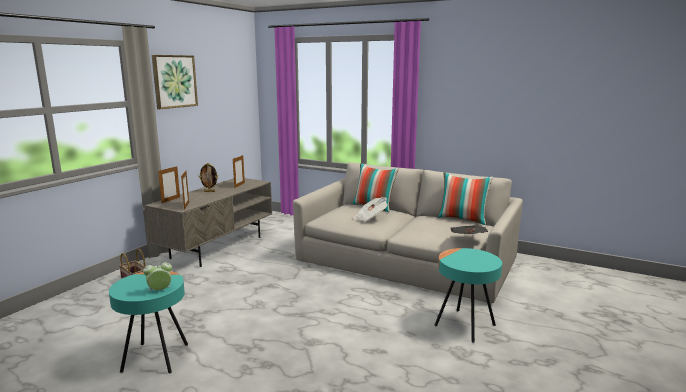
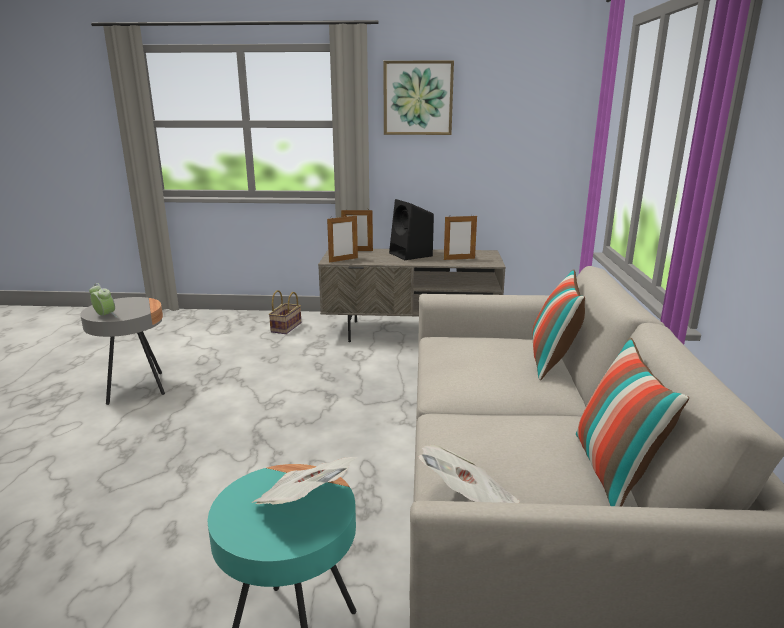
camera: 65 degrees right, 5 degrees up
turquoise side table [109,271,188,374] -> grey side table [80,297,165,405]
picture frame [199,163,218,192] -> black speaker [389,199,434,260]
newspaper [353,197,388,221] -> newspaper moved to [252,457,357,505]

